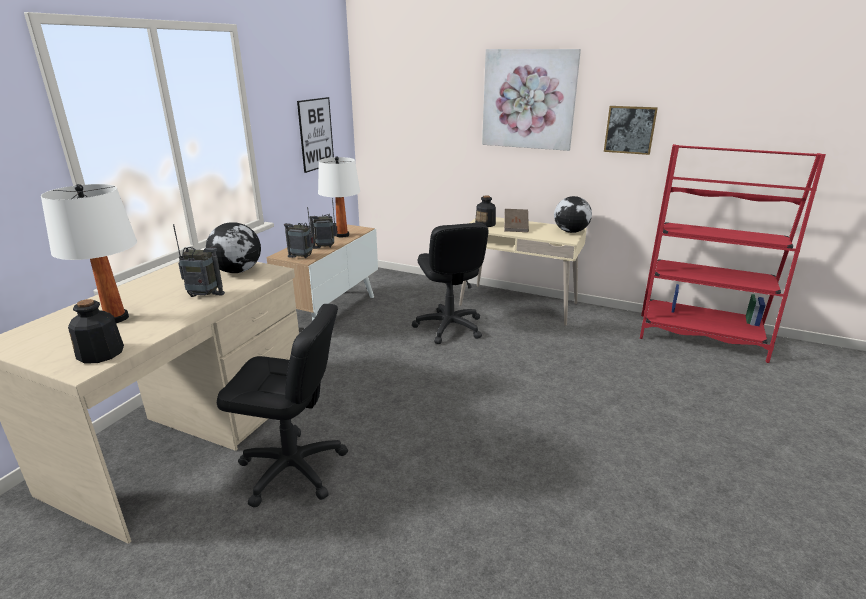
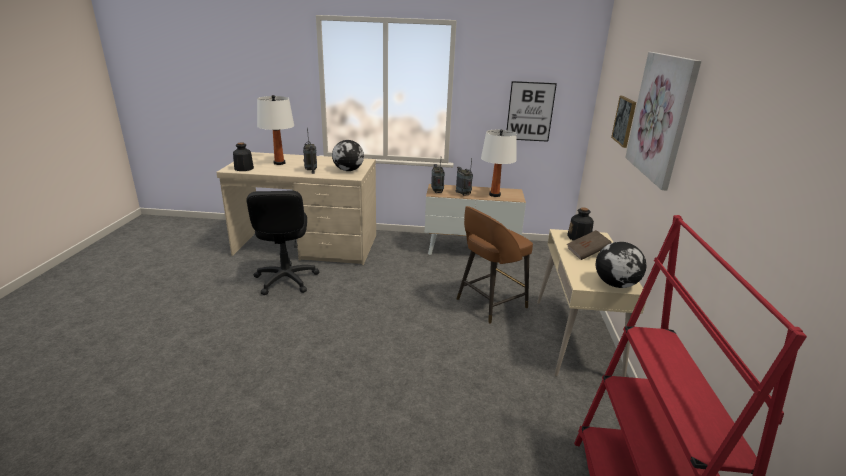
camera: 70 degrees right, 0 degrees up
black office chair [412,223,489,344] -> brown stool [457,206,533,324]
picture [604,106,658,155] -> picture moved to [611,96,636,148]

